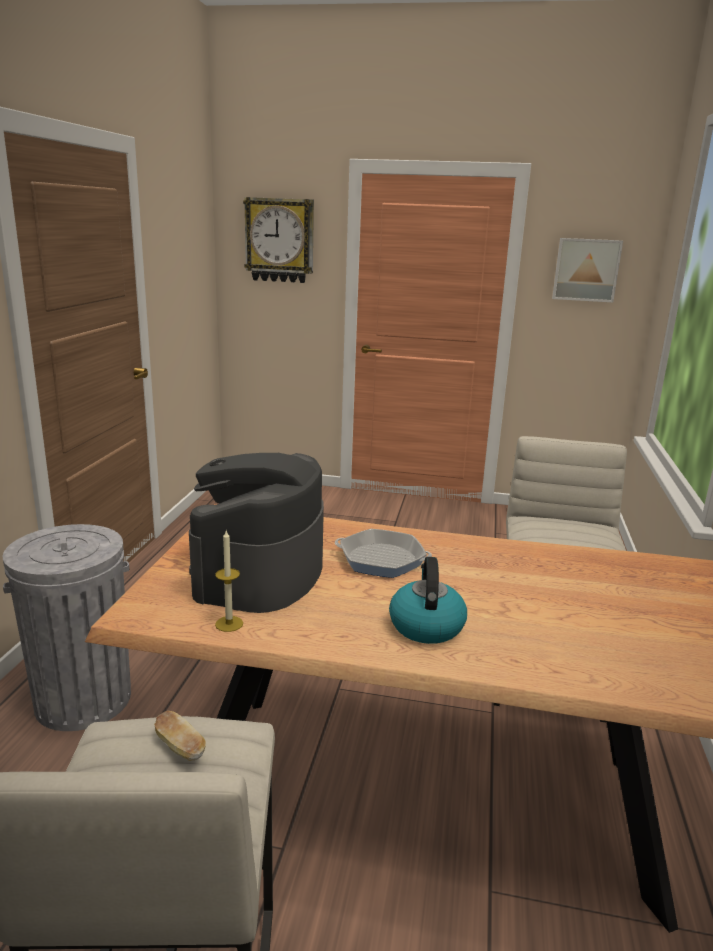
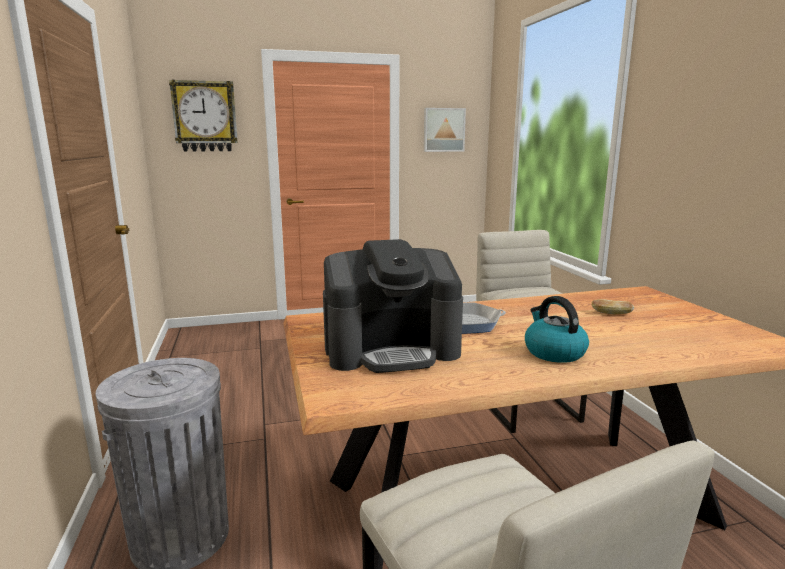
camera: 25 degrees left, 5 degrees down
bread [154,711,206,761] -> bread moved to [592,299,634,315]
coffee machine [189,453,324,613] -> coffee machine turned 90 degrees counterclockwise [323,239,463,373]
candle [215,531,243,632] -> none

